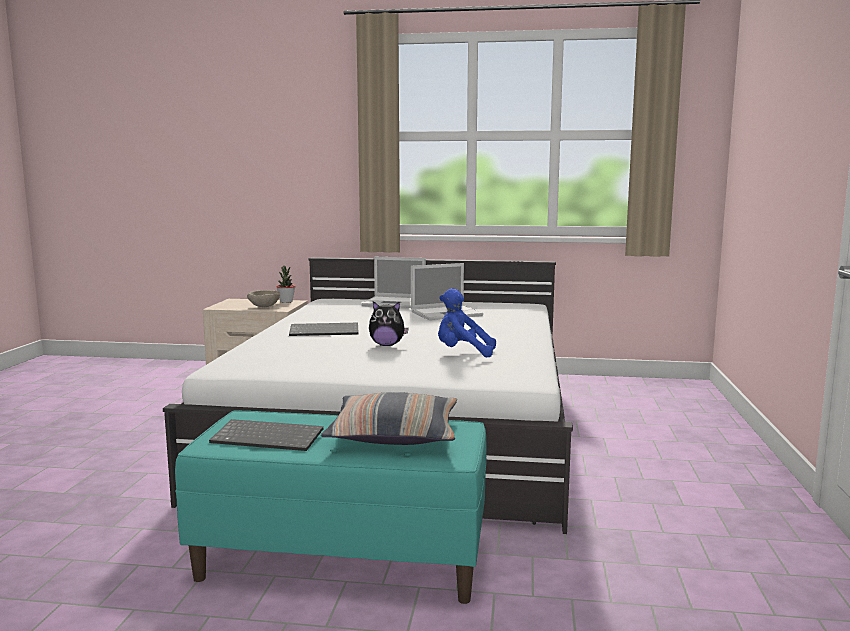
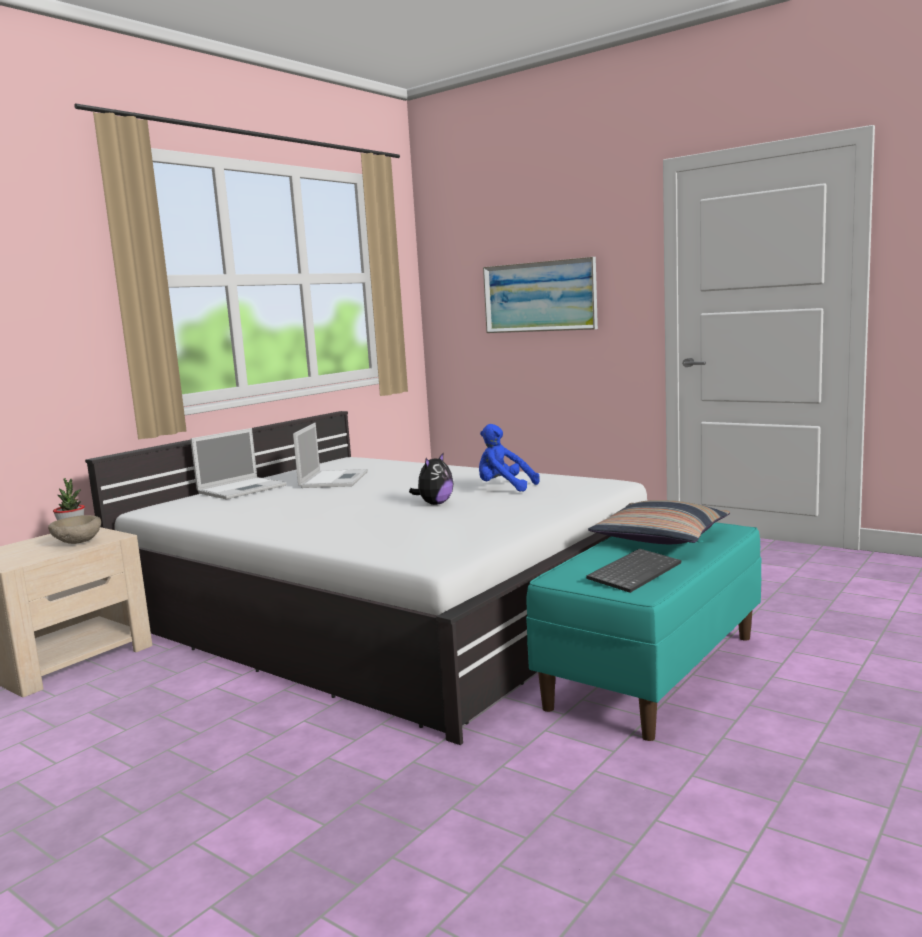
camera: 60 degrees left, 0 degrees up
keyboard [289,323,359,336] -> none
blue plush toy [438,288,496,357] -> blue plush toy turned 75 degrees clockwise [479,424,540,492]
none -> picture [483,257,598,333]

